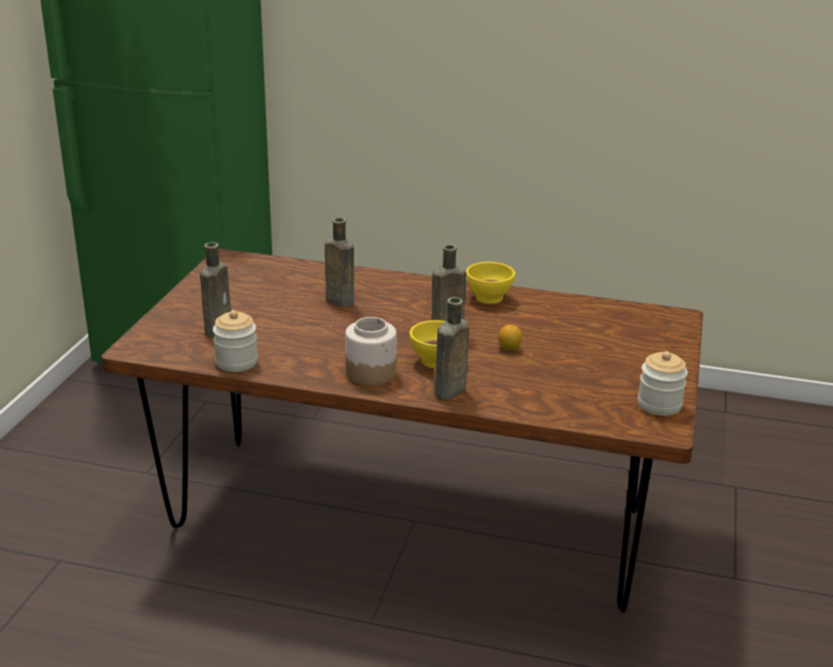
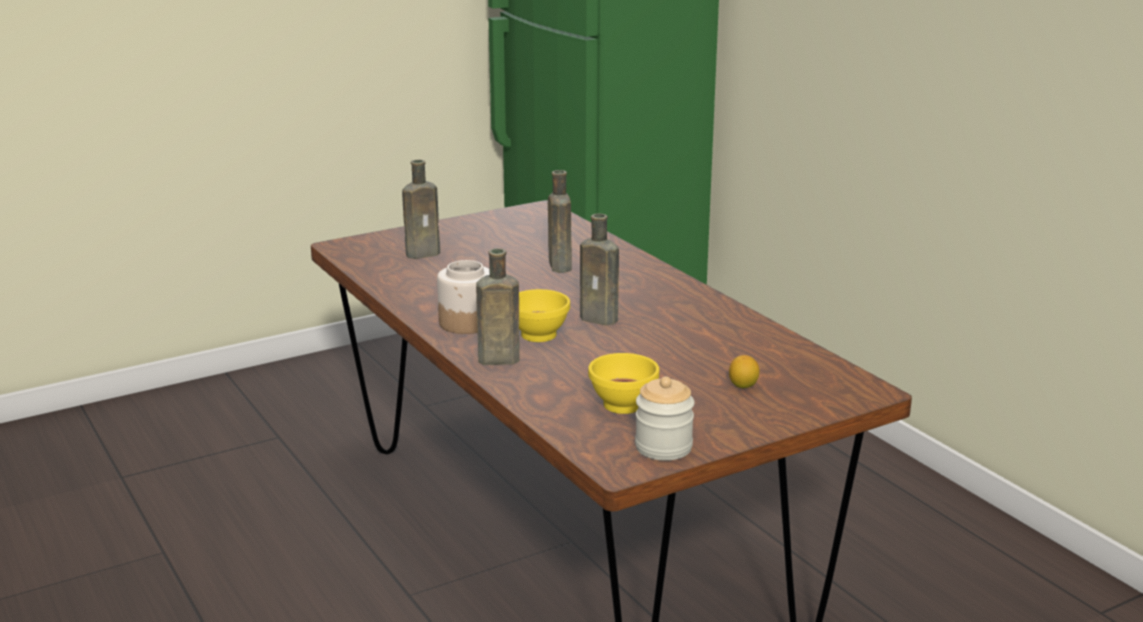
camera: 45 degrees right, 5 degrees down
jar [213,310,258,372] -> none
yellow bowl [466,262,515,304] -> yellow bowl moved to [588,353,659,414]
lemon [498,324,522,350] -> lemon moved to [729,355,760,388]

